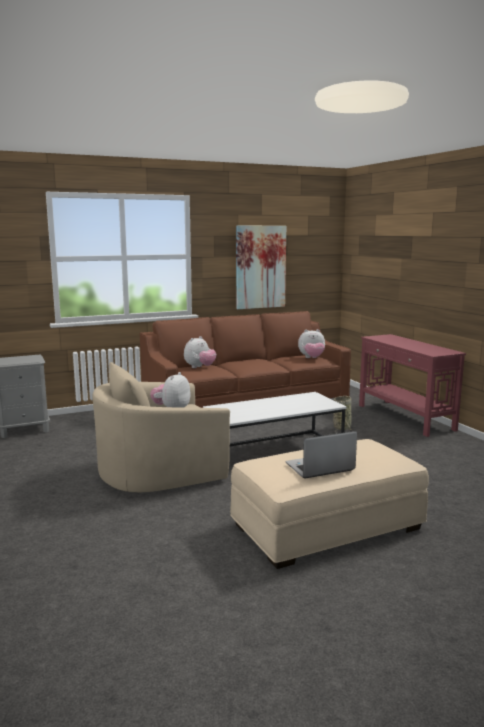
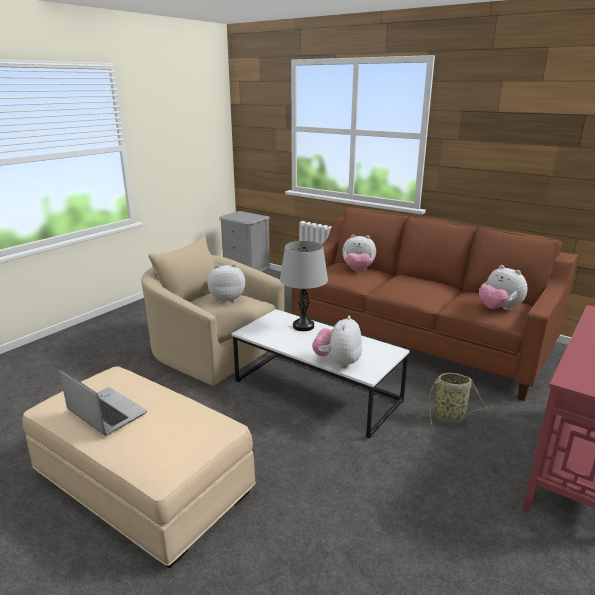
camera: 60 degrees right, 10 degrees up
picture [236,226,286,309] -> none
none -> grey table lamp [280,241,328,331]
none -> plush toy [312,315,362,368]

